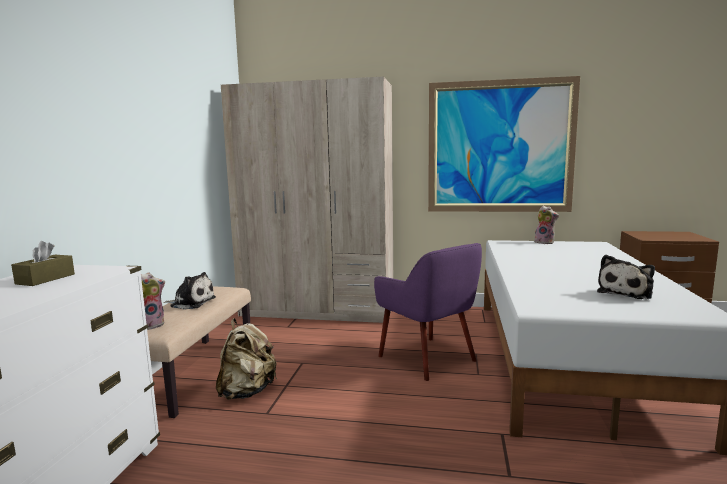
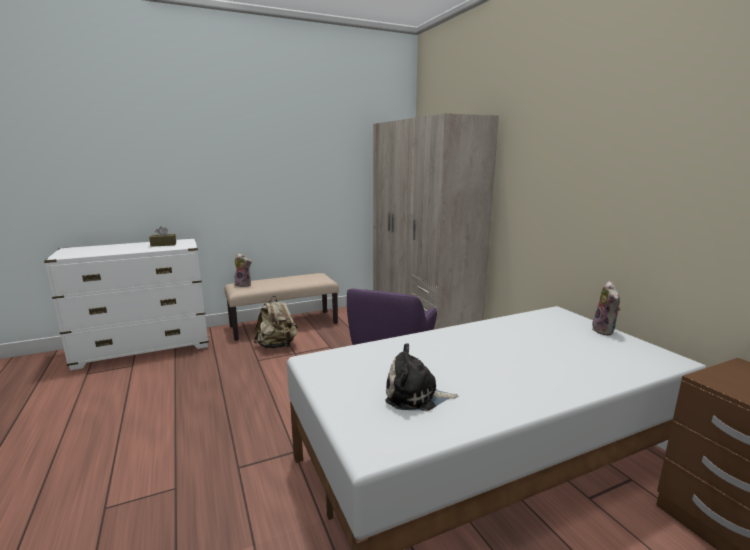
camera: 55 degrees right, 5 degrees up
plush toy [163,272,216,310] -> none
picture [428,76,580,212] -> none

